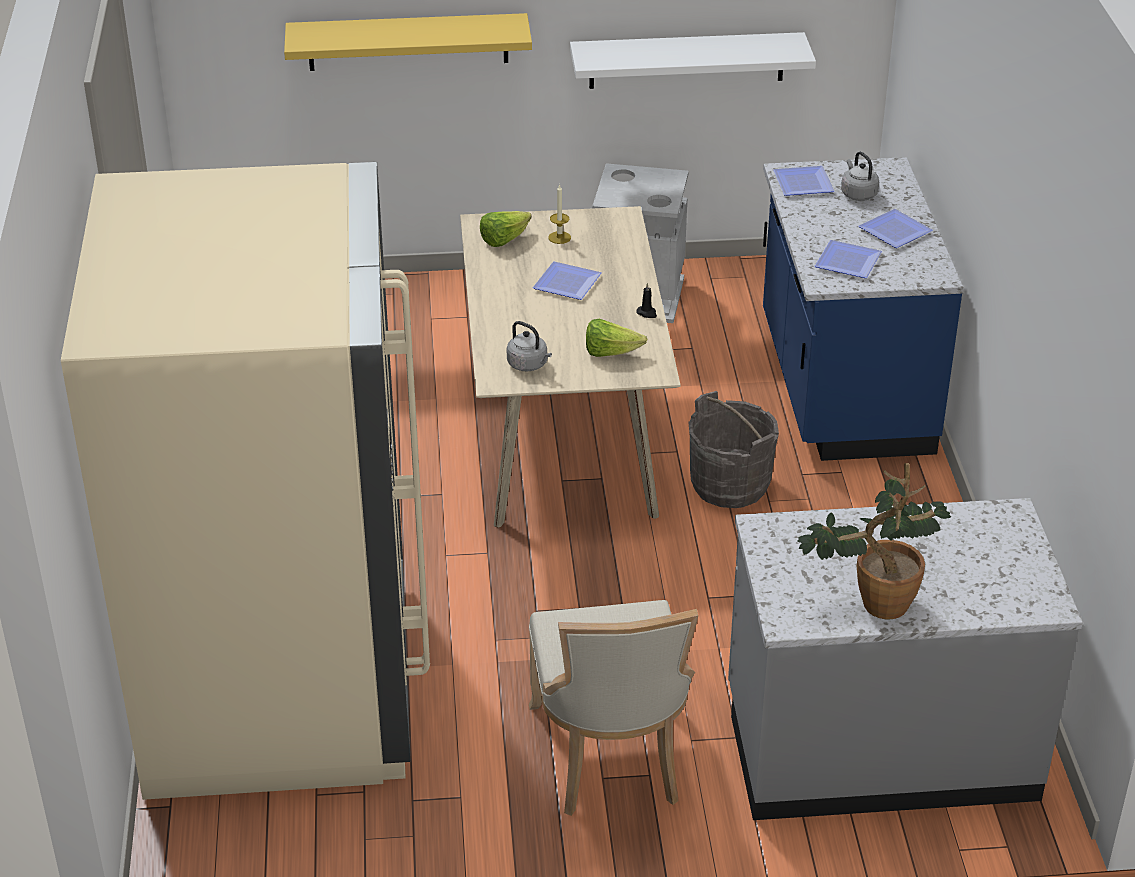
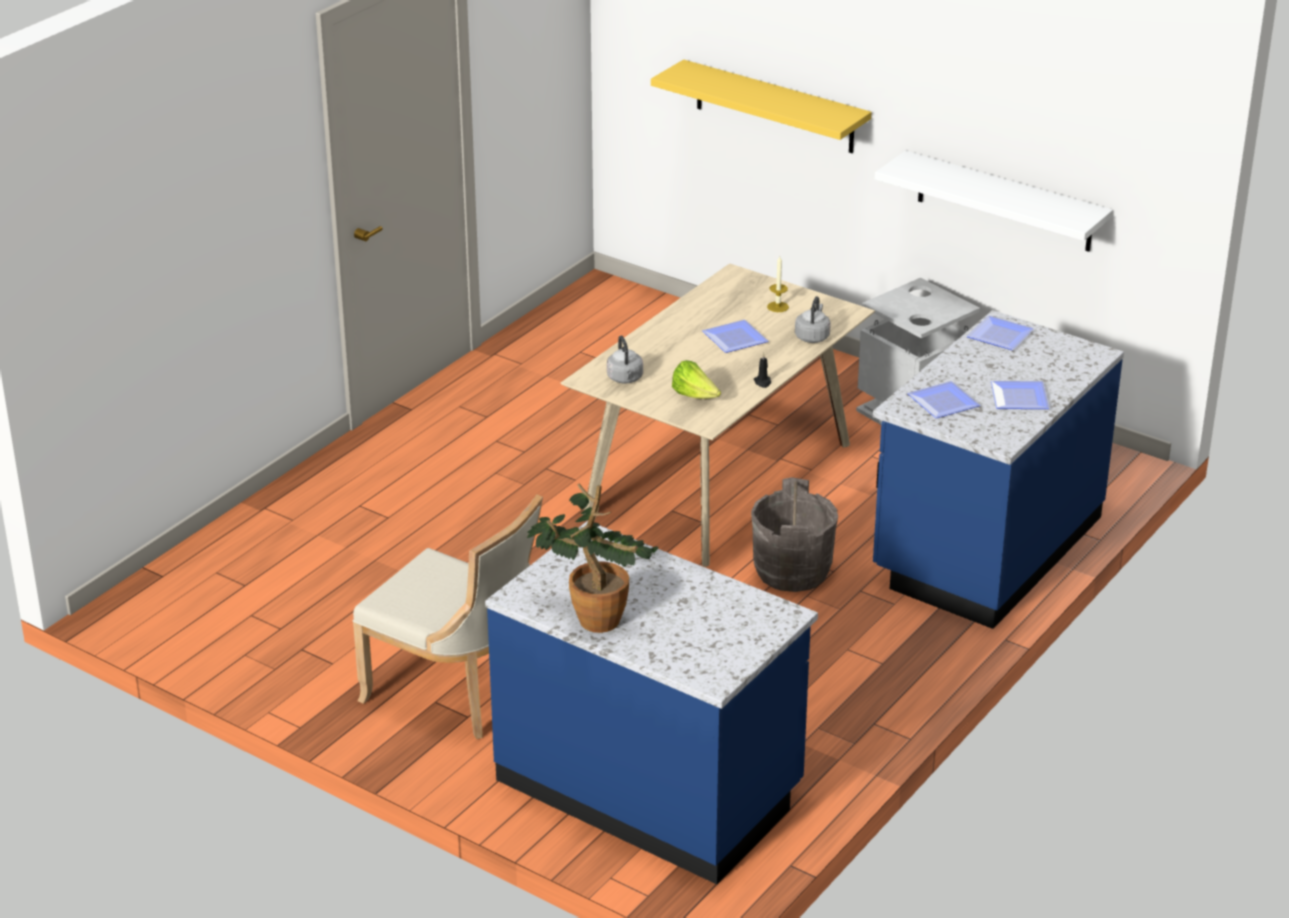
camera: 40 degrees right, 5 degrees down
beige fridge [61,162,430,800] -> none
lettuce [480,211,532,247] -> none
beige chair [529,600,698,816] -> beige chair turned 90 degrees counterclockwise [353,494,543,739]
grey counter [728,498,1083,820] -> blue counter [485,521,818,884]
grey kettle [841,152,879,201] -> grey kettle moved to [795,296,831,343]

